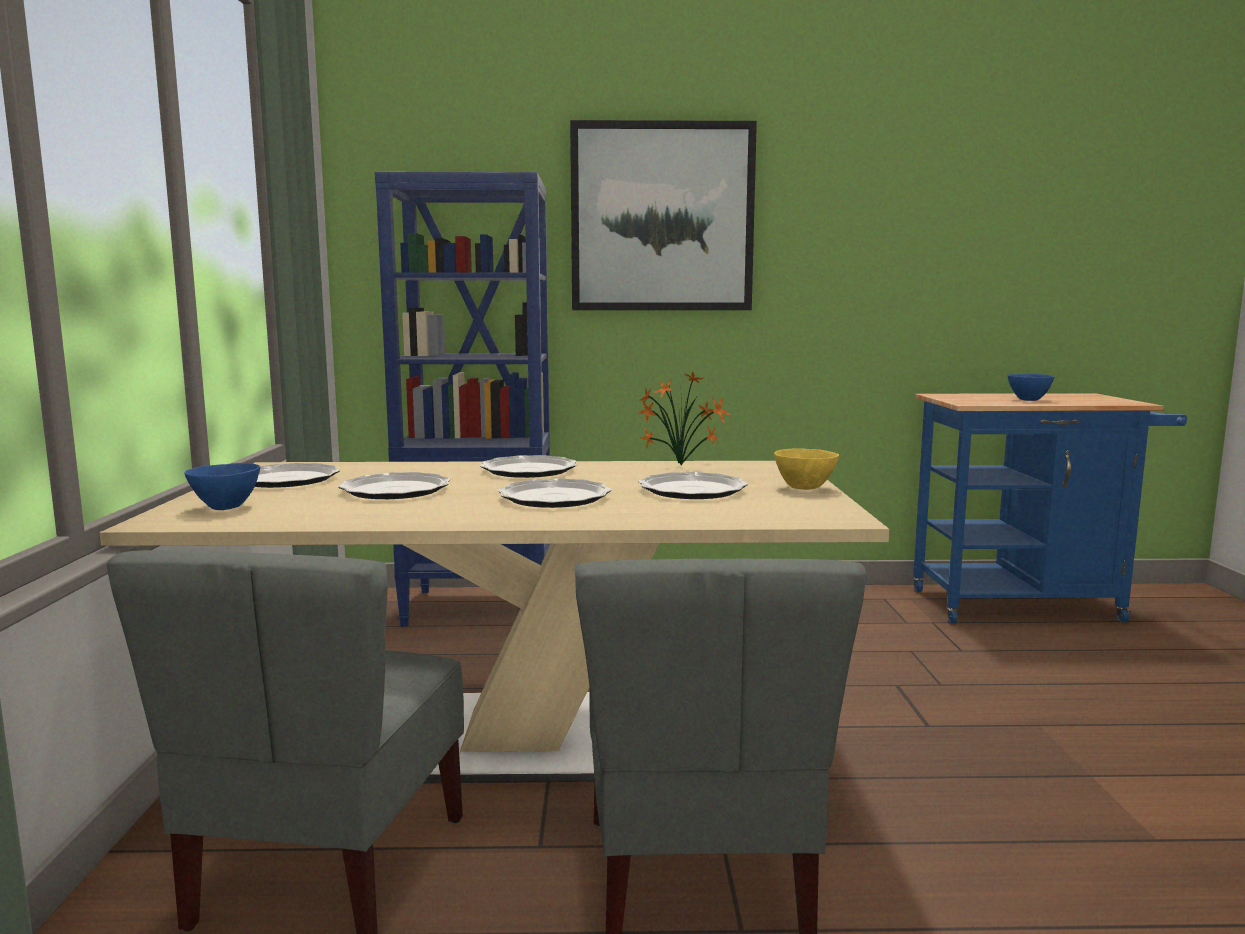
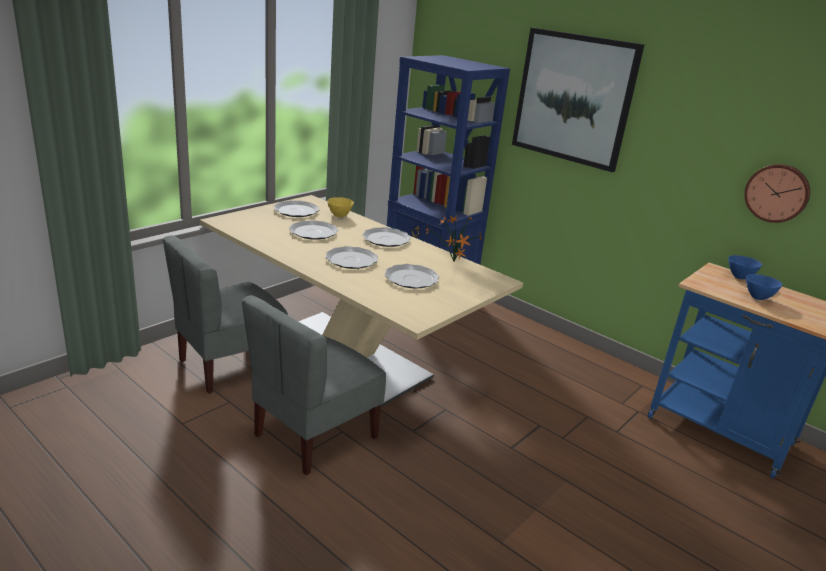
camera: 40 degrees right, 15 degrees up
blue bowl [184,463,260,510] -> blue bowl moved to [728,255,762,279]
yellow bowl [774,448,839,490] -> yellow bowl moved to [327,197,354,217]
none -> wall clock [744,164,810,223]

